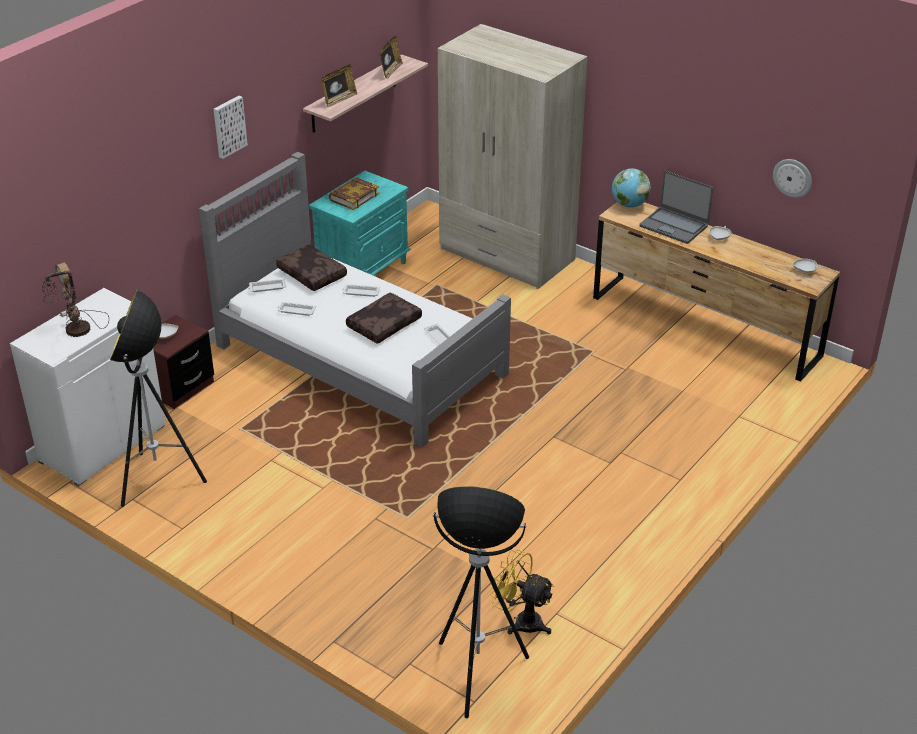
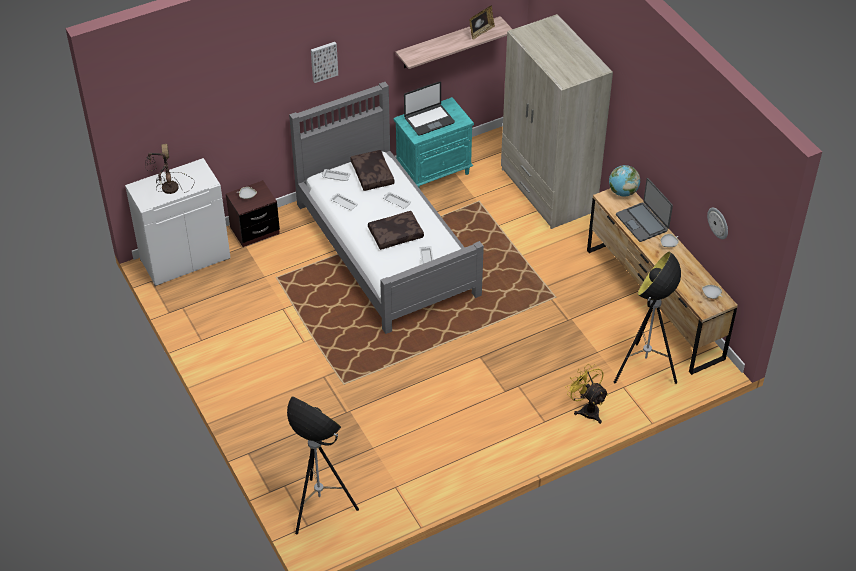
camera: 25 degrees right, 10 degrees up
floor lamp [110,290,207,507] -> floor lamp moved to [614,252,681,384]
picture frame [321,64,358,107] -> none
book [329,177,380,210] -> laptop [404,81,455,136]
yellow fan [490,550,554,635] -> yellow fan moved to [565,364,609,424]

